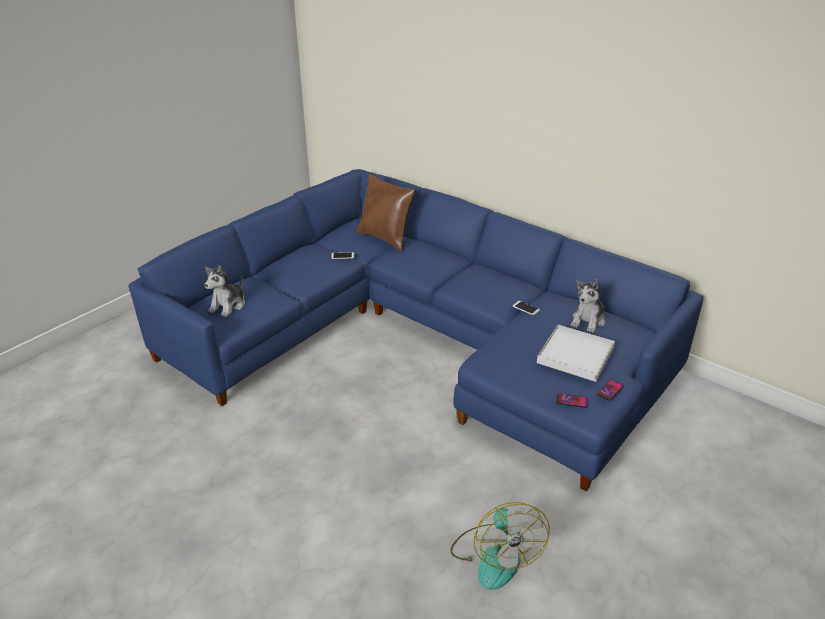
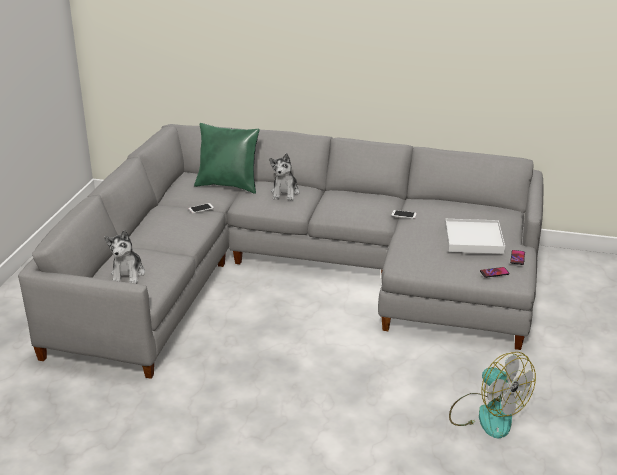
camera: 25 degrees left, 5 degrees down
blue sofa [128,169,703,491] -> grey sofa [18,124,543,379]
brown pillow [356,173,415,252] -> green pillow [194,123,260,194]
plush toy [571,279,606,333] -> plush toy moved to [269,153,300,201]

